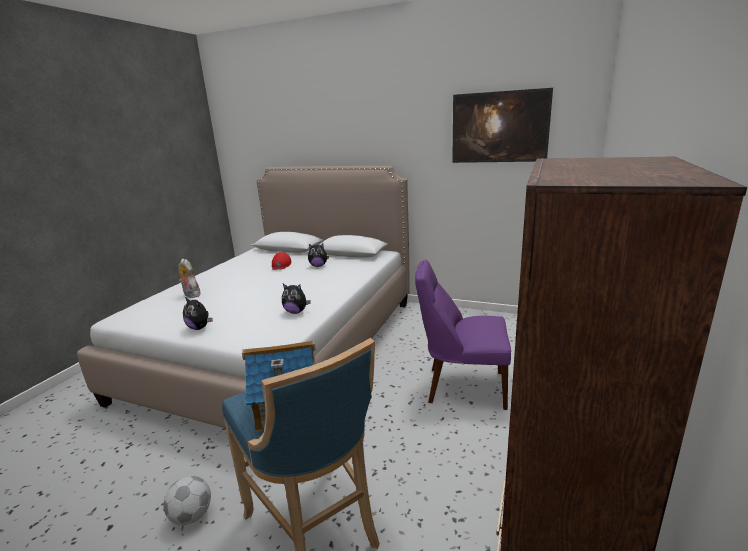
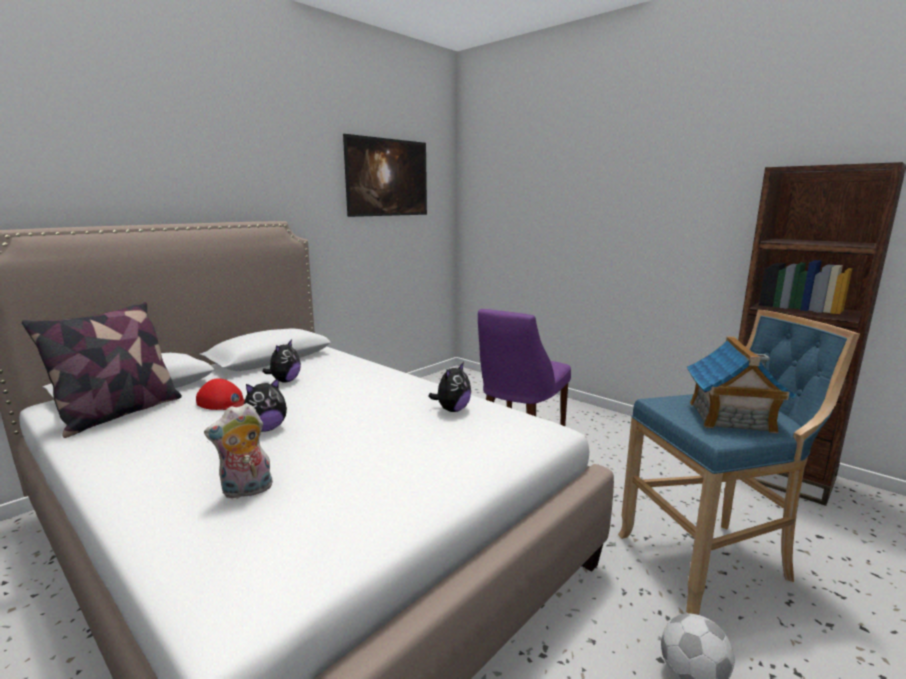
camera: 70 degrees left, 5 degrees down
plush toy [183,297,213,330] -> plush toy moved to [244,378,287,432]
none -> pillow [22,302,182,438]

